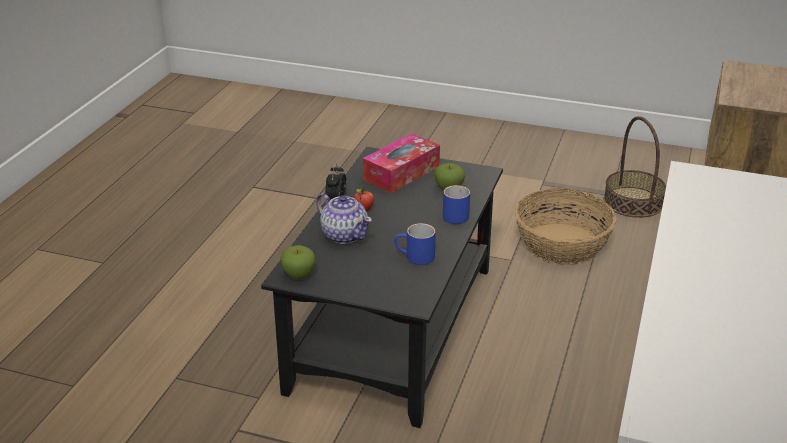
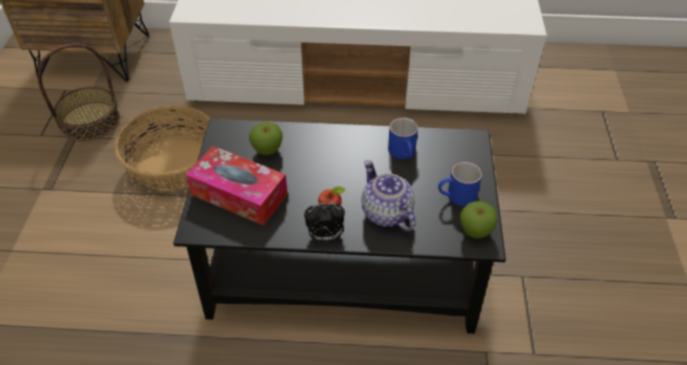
camera: 105 degrees left, 15 degrees up
teapot [316,193,372,244] -> teapot turned 60 degrees counterclockwise [361,160,415,232]
blue mug [443,185,470,224] -> blue mug moved to [438,162,482,206]

